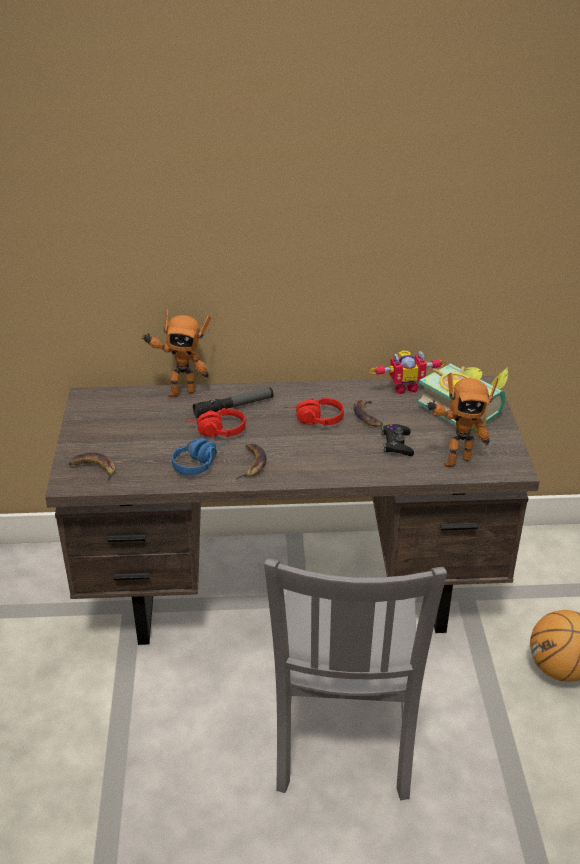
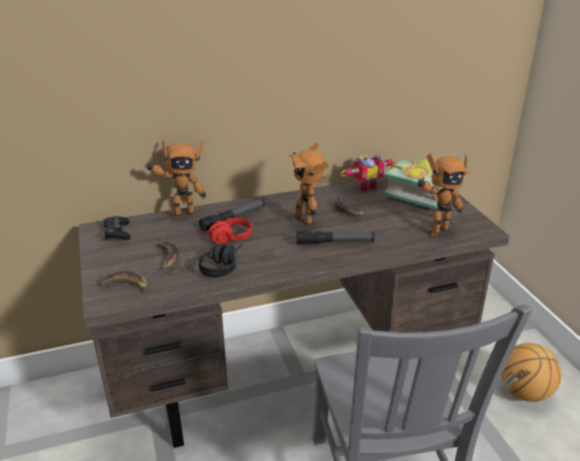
camera: 15 degrees left, 5 degrees down
blue headphones [172,438,227,475] -> black headphones [198,243,242,277]
banana [236,444,266,479] -> banana moved to [155,242,179,273]
red headphones [284,398,344,426] -> toy robot [289,143,329,224]
black game controller [381,424,414,456] -> black game controller moved to [102,216,131,240]
none -> flashlight [296,231,374,245]

